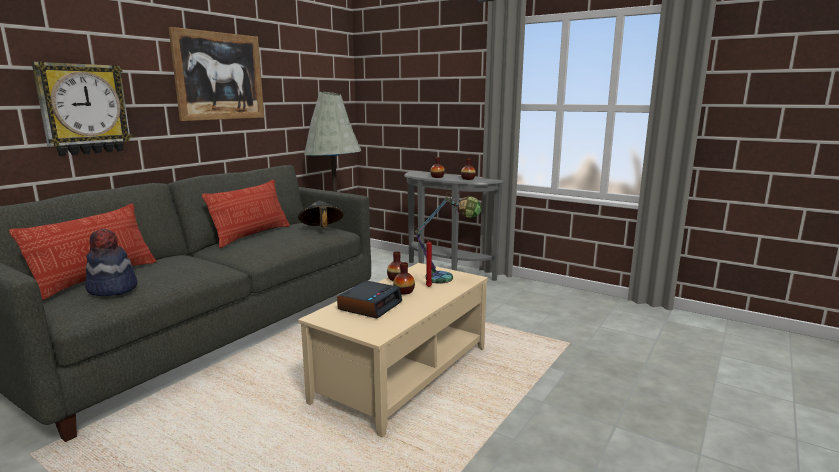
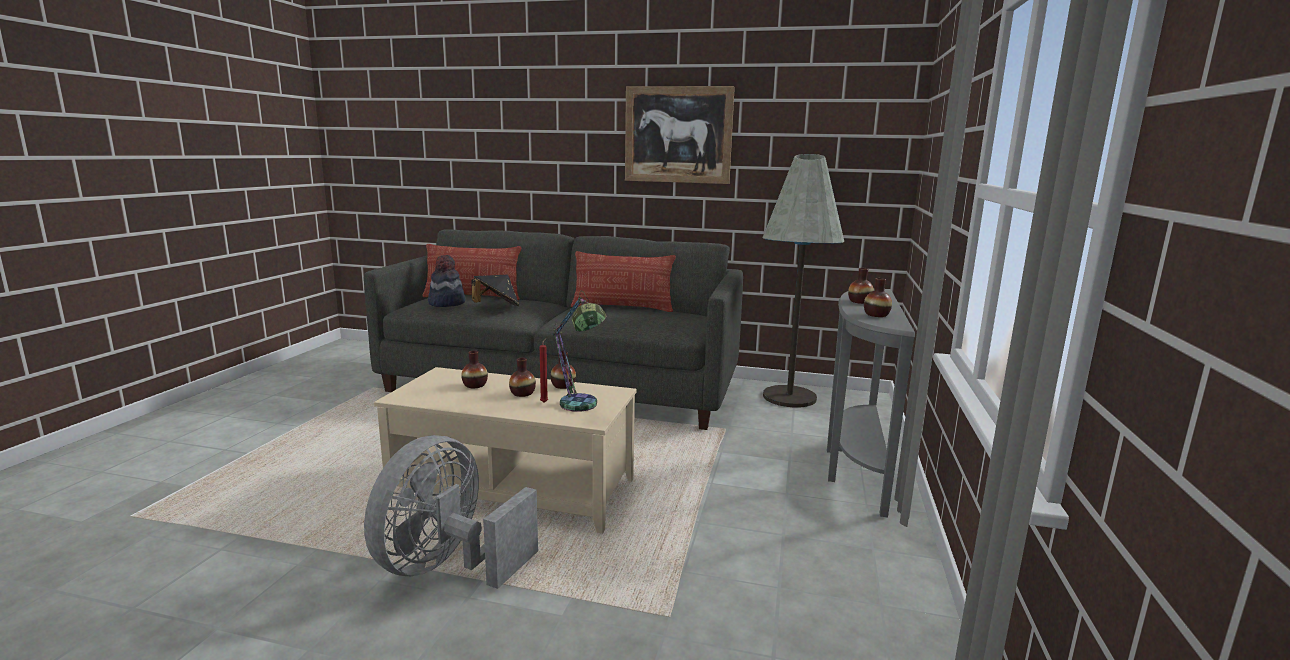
camera: 70 degrees right, 0 degrees up
wall clock [32,62,132,157] -> none
black hat [298,200,344,227] -> black hat moved to [471,275,519,306]
alarm clock [337,281,402,319] -> vase [461,350,488,388]
none -> grey fan [364,435,538,589]

